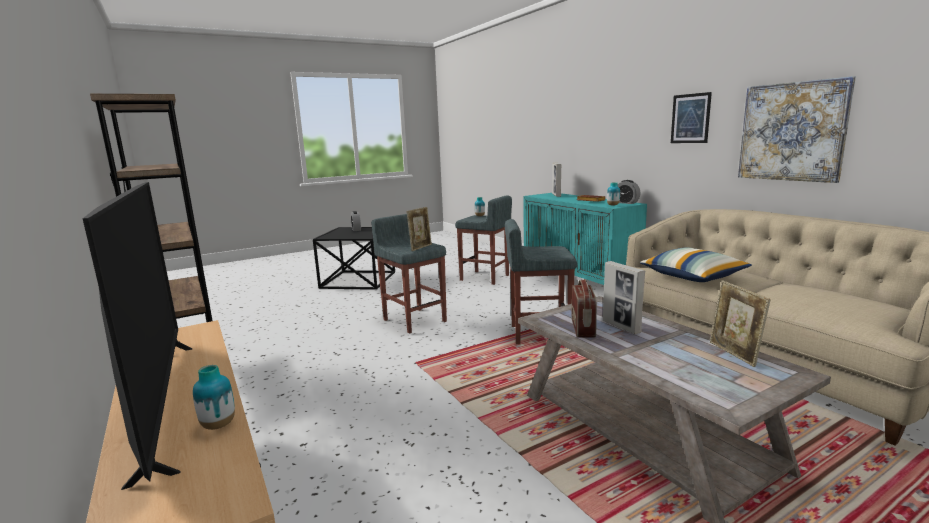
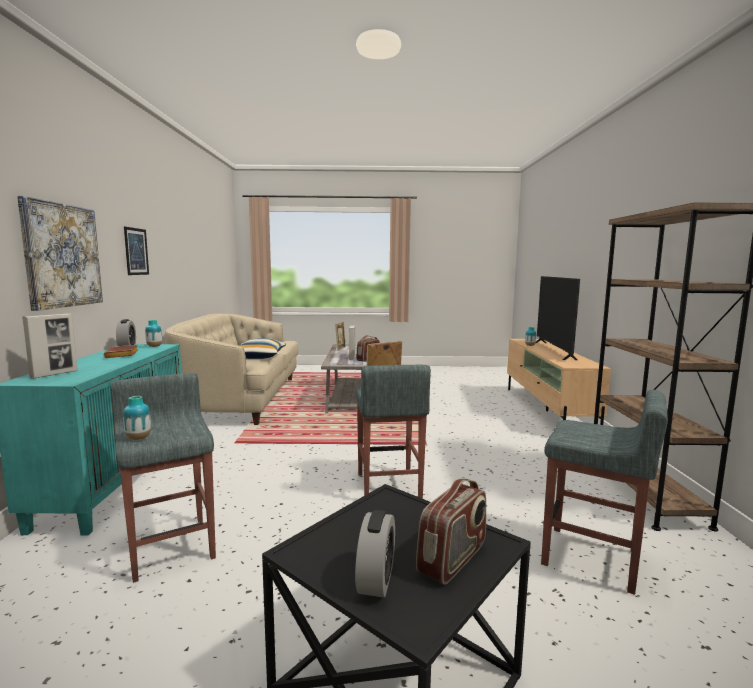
camera: 150 degrees left, 5 degrees down
grey stool [505,219,577,344] -> grey stool moved to [541,390,668,595]
picture [738,76,856,183] -> picture moved to [17,196,103,311]
none -> radio [416,478,486,585]

